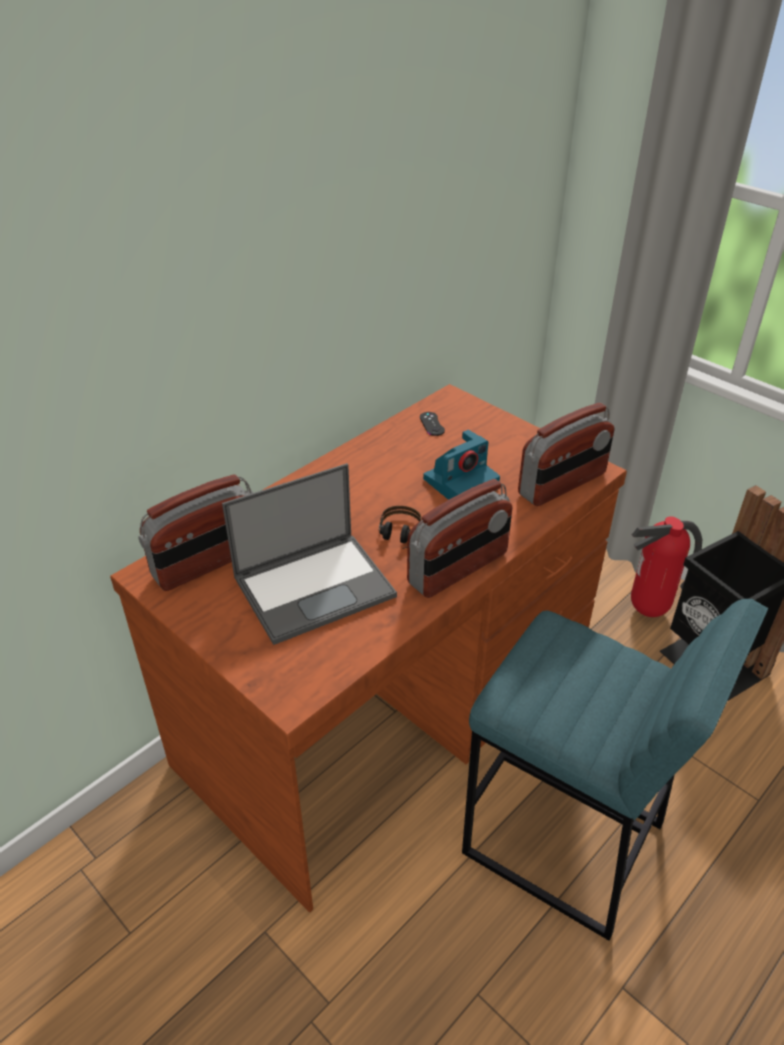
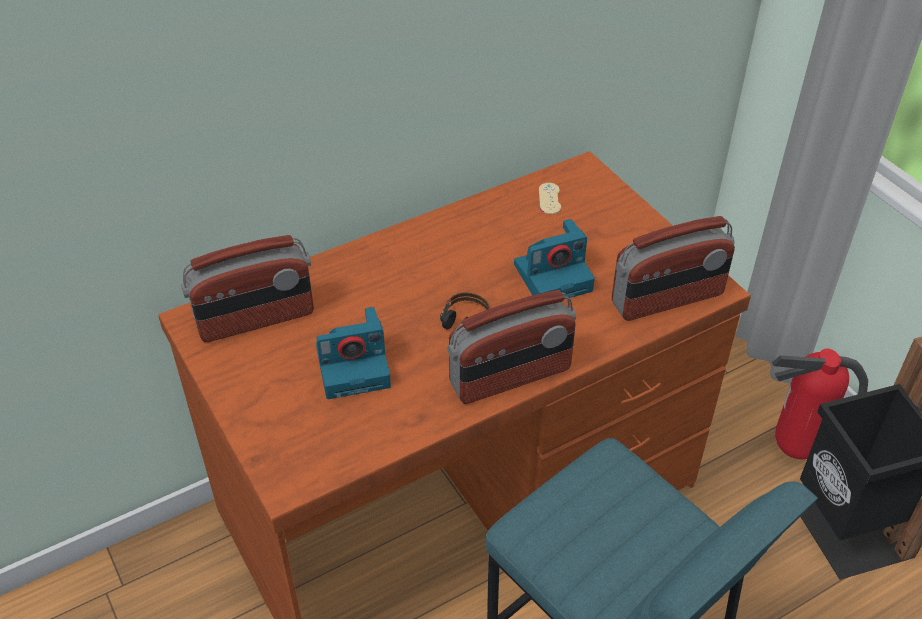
camera: 15 degrees right, 5 degrees up
laptop [222,463,397,645] -> camera [316,307,391,399]
black game controller [420,412,445,436] -> beige game controller [539,183,561,214]

